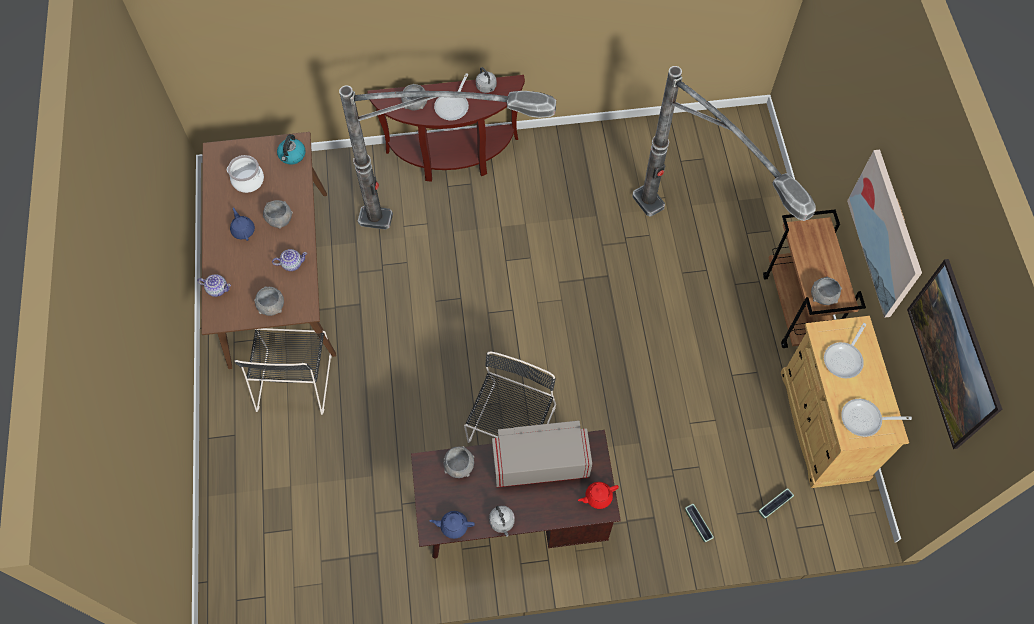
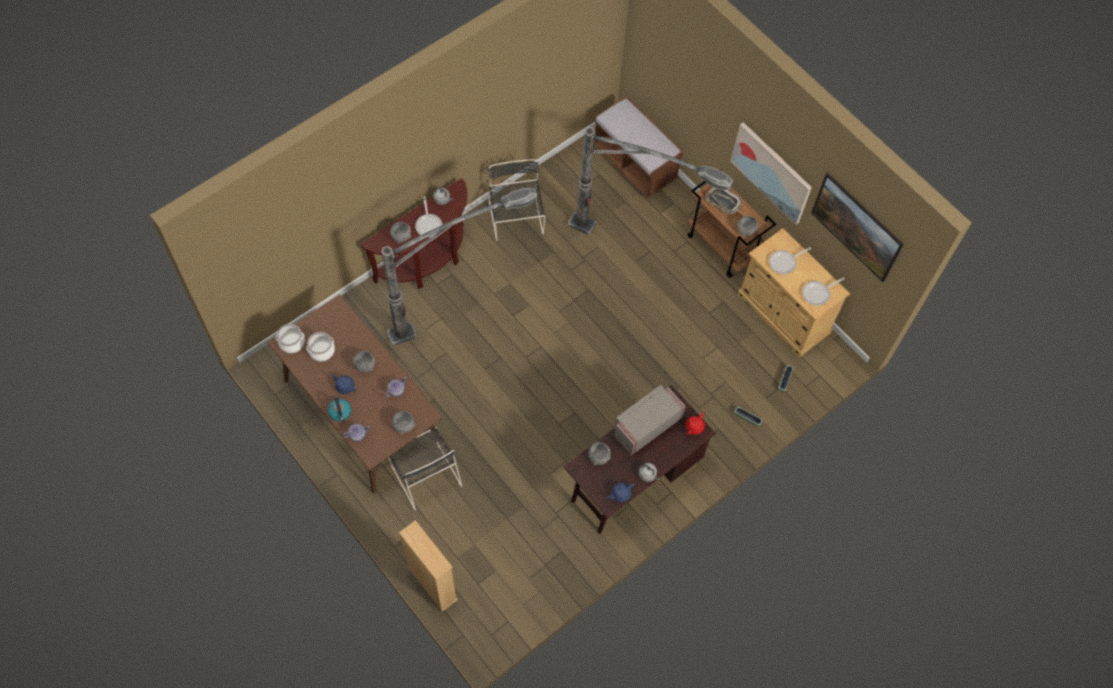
camera: 35 degrees left, 0 degrees up
kettle [277,134,305,165] -> kettle moved to [328,398,351,422]
black chair [464,352,556,443] -> black chair moved to [488,159,545,241]
frying pan [824,323,866,378] -> frying pan turned 60 degrees clockwise [769,247,811,274]
none -> cooking pot [276,324,305,353]
none -> beige bookcase [399,520,458,612]
none -> brown bench [594,96,683,199]
none -> tray [706,187,741,214]

